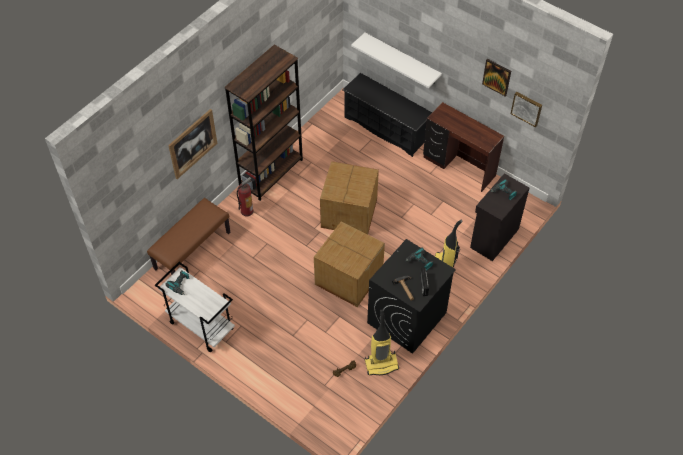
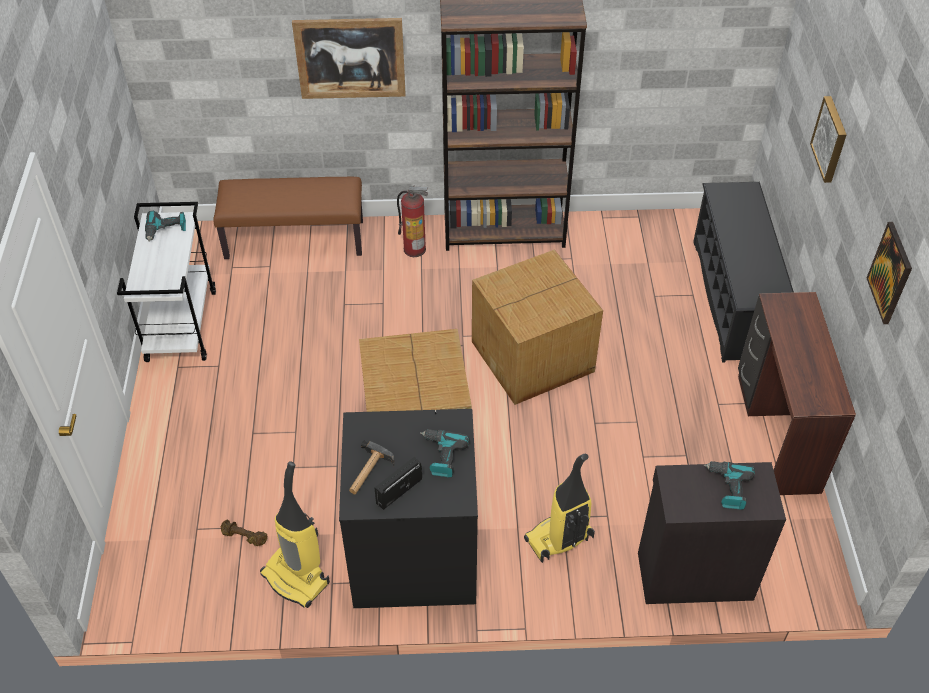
camera: 50 degrees right, 5 degrees down
white shelf [351,33,442,88] -> none
picture [511,92,542,127] -> picture moved to [810,96,847,183]

